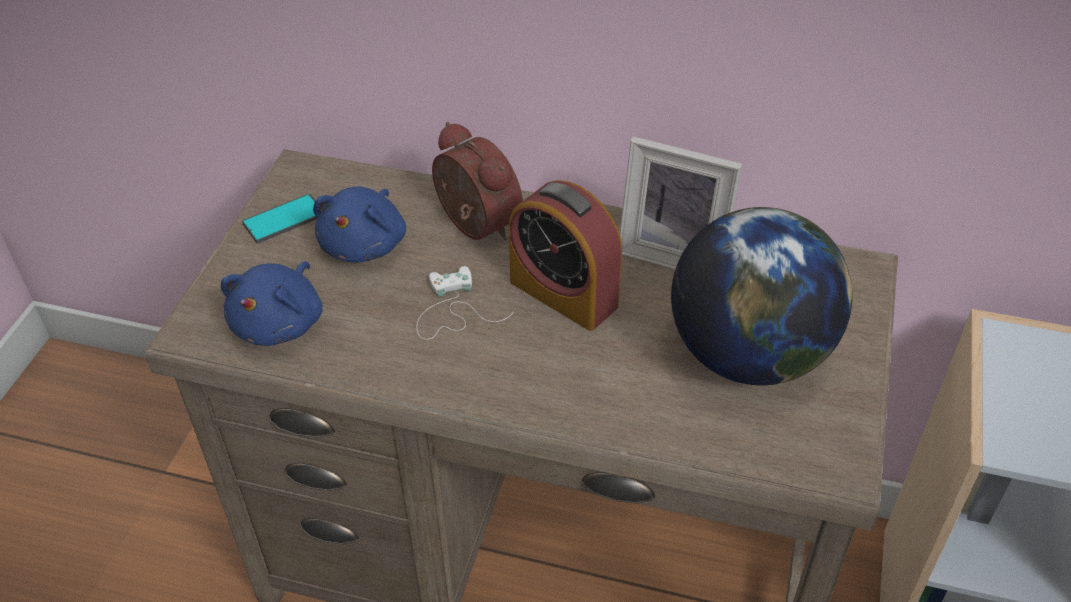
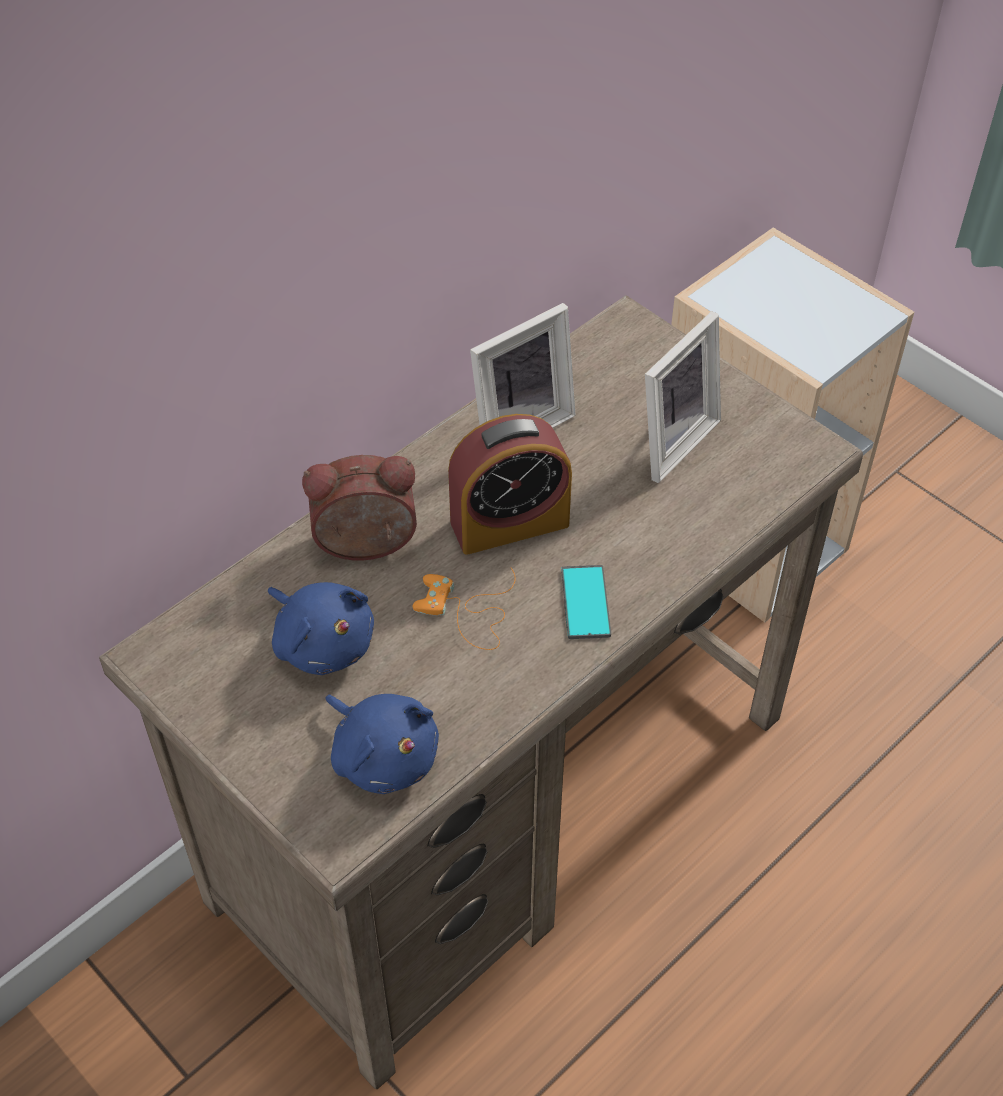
camera: 60 degrees left, 5 degrees up
phone [242,194,317,243] -> phone moved to [561,565,611,639]
white game controller [417,266,514,340] -> orange game controller [413,568,515,650]
globe [671,207,852,385] -> picture frame [645,311,721,483]

